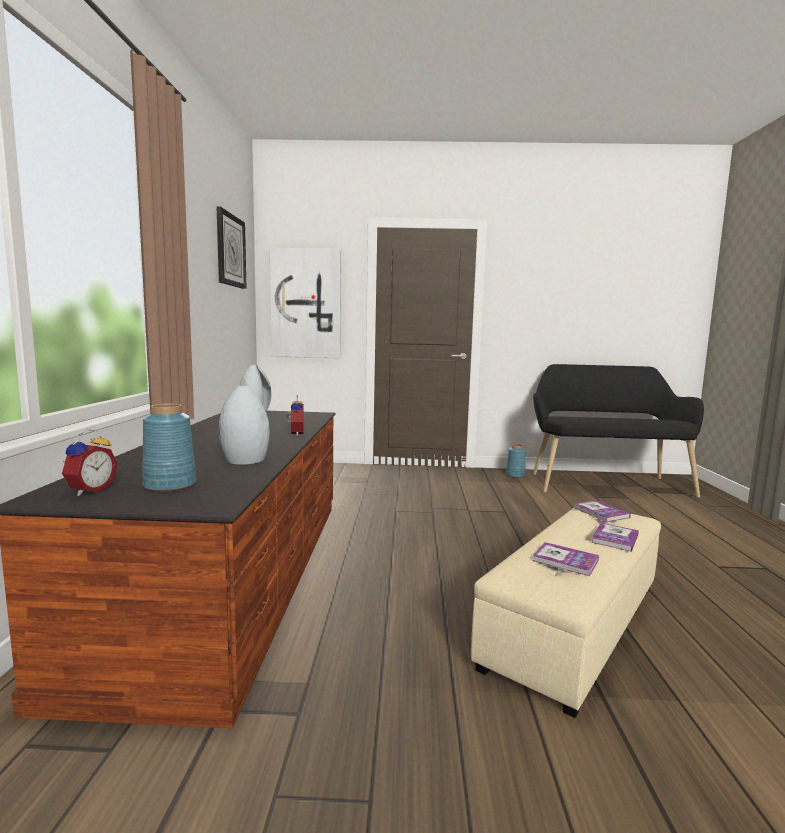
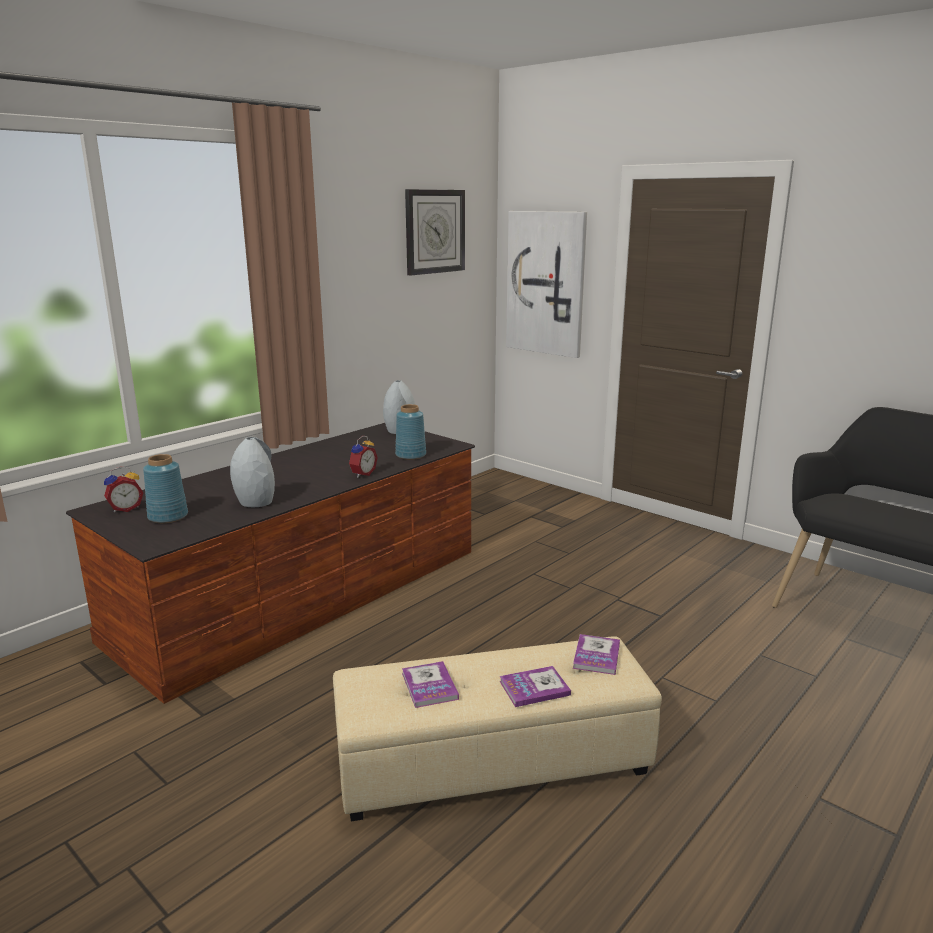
camera: 40 degrees right, 10 degrees up
blue vase [506,444,525,478] -> blue vase moved to [395,404,426,460]

